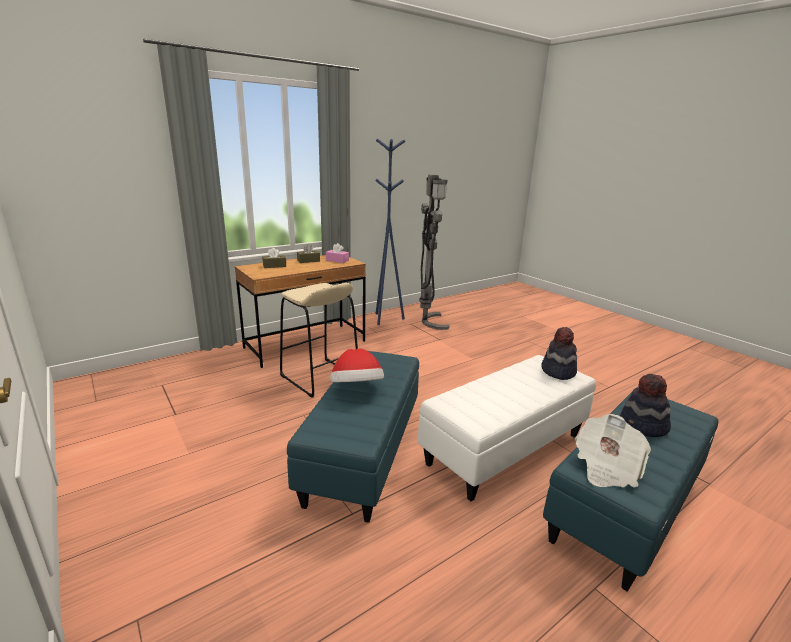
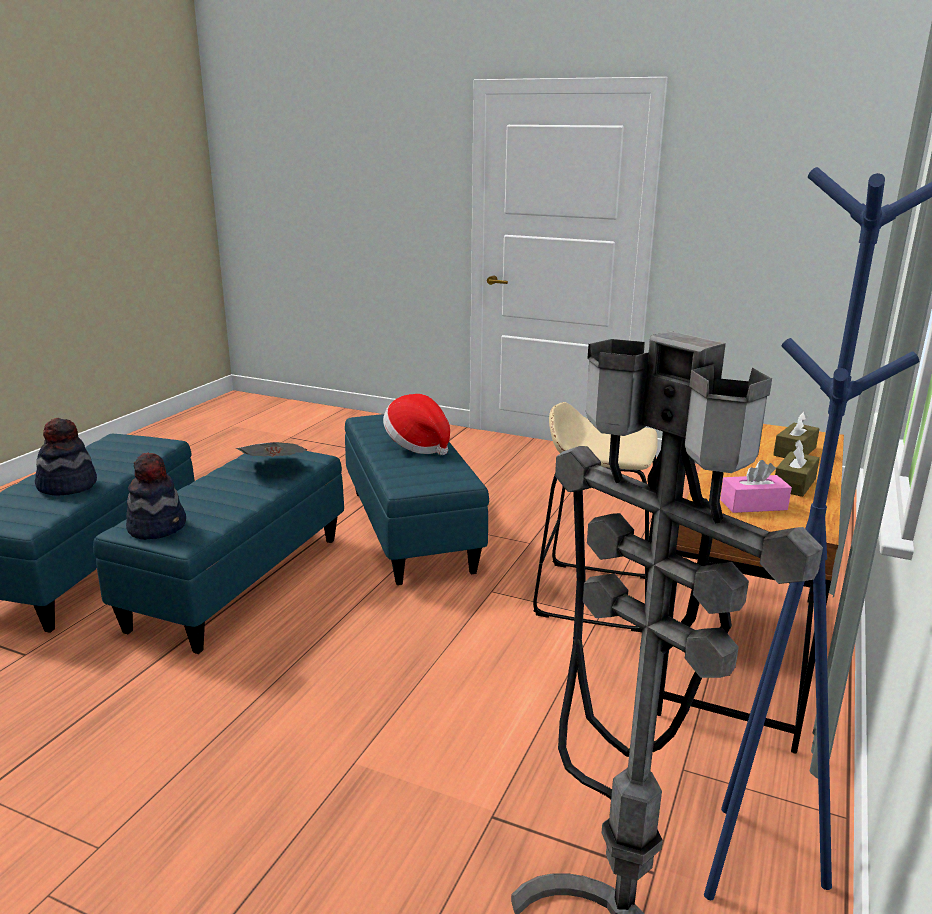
camera: 150 degrees right, 0 degrees up
white ottoman [418,355,596,501] -> blue ottoman [93,451,344,654]
newspaper [575,414,651,488] -> newspaper moved to [235,442,308,457]

